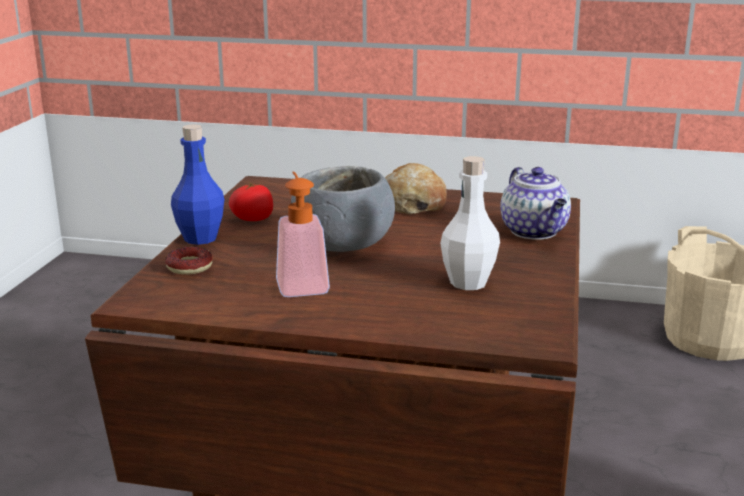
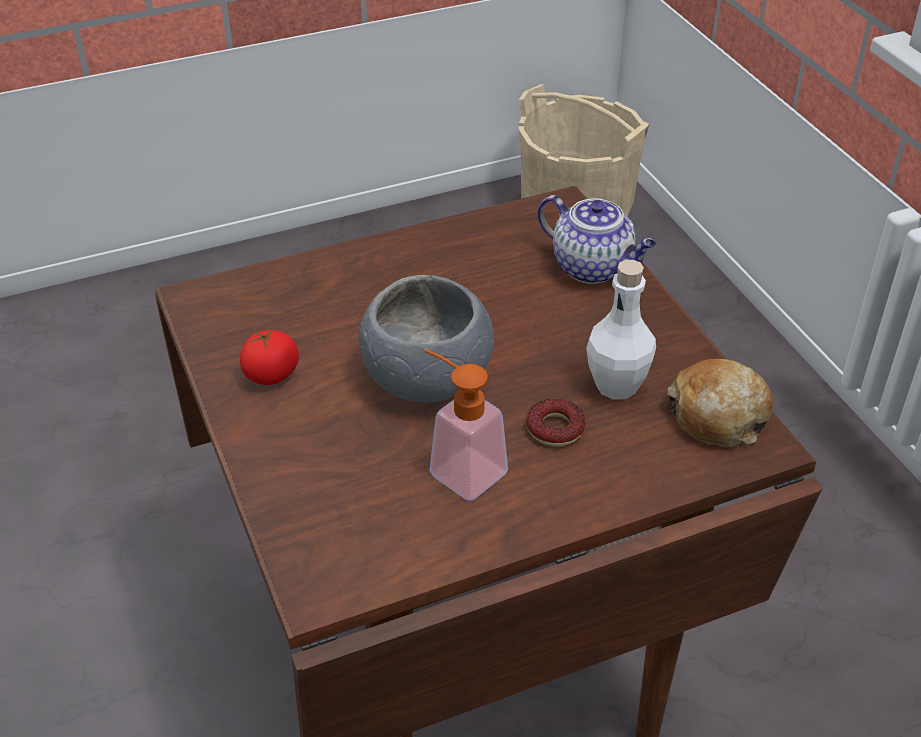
camera: 35 degrees left, 20 degrees up
donut [165,247,213,275] -> donut moved to [526,399,586,446]
blue bottle [171,124,225,245] -> none
bread [385,163,447,215] -> bread moved to [667,359,773,447]

